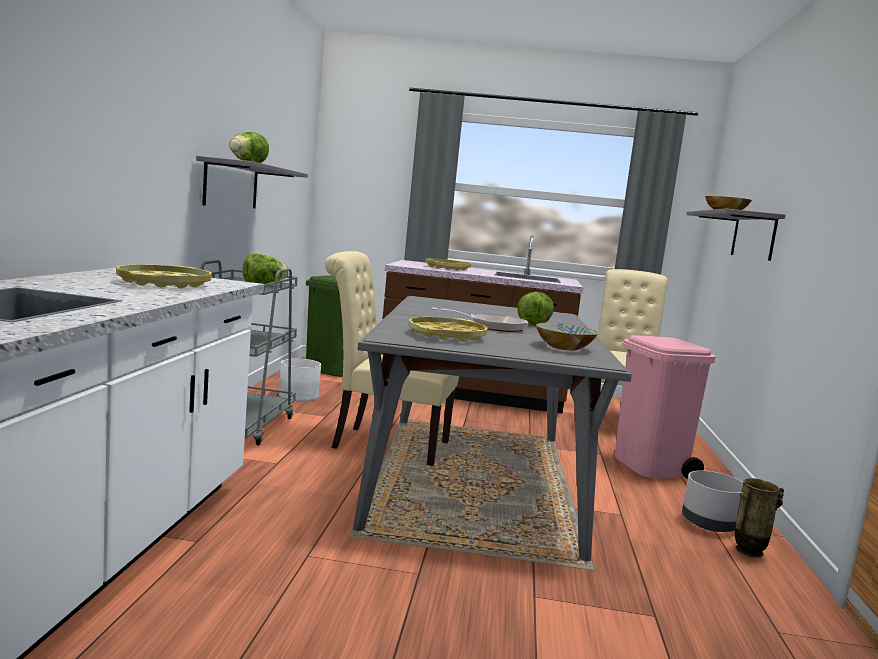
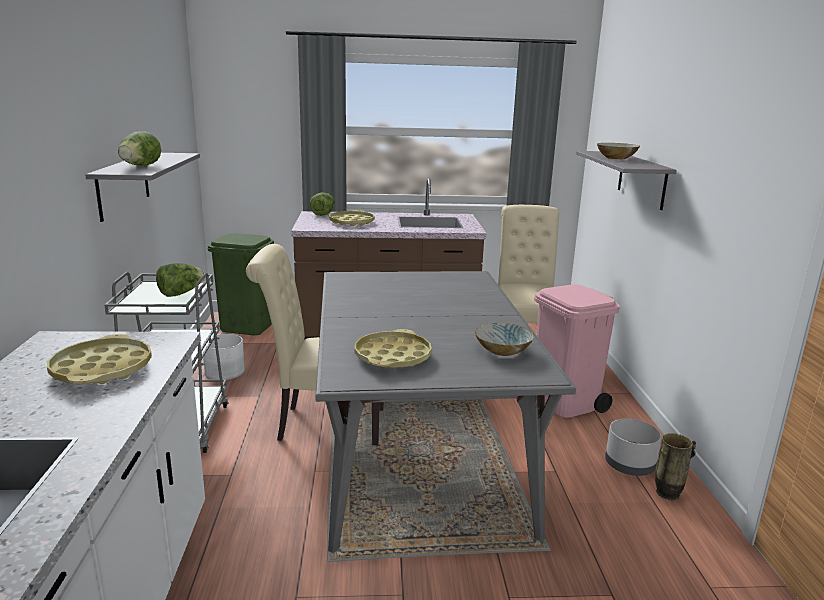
camera: 10 degrees left, 10 degrees up
frying pan [432,307,528,332] -> none
lettuce [517,291,554,326] -> lettuce moved to [310,193,335,216]

